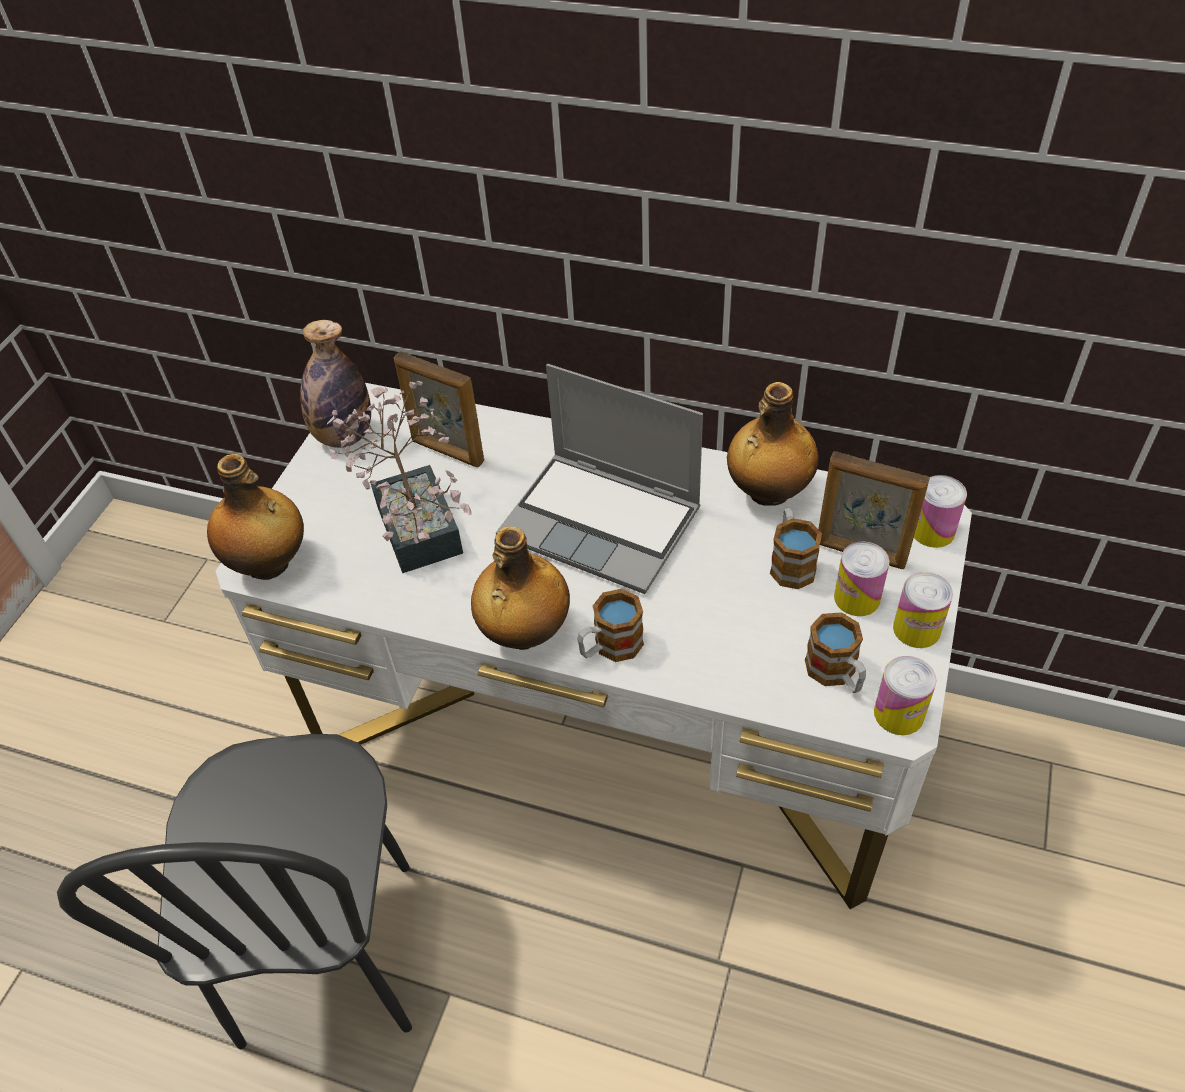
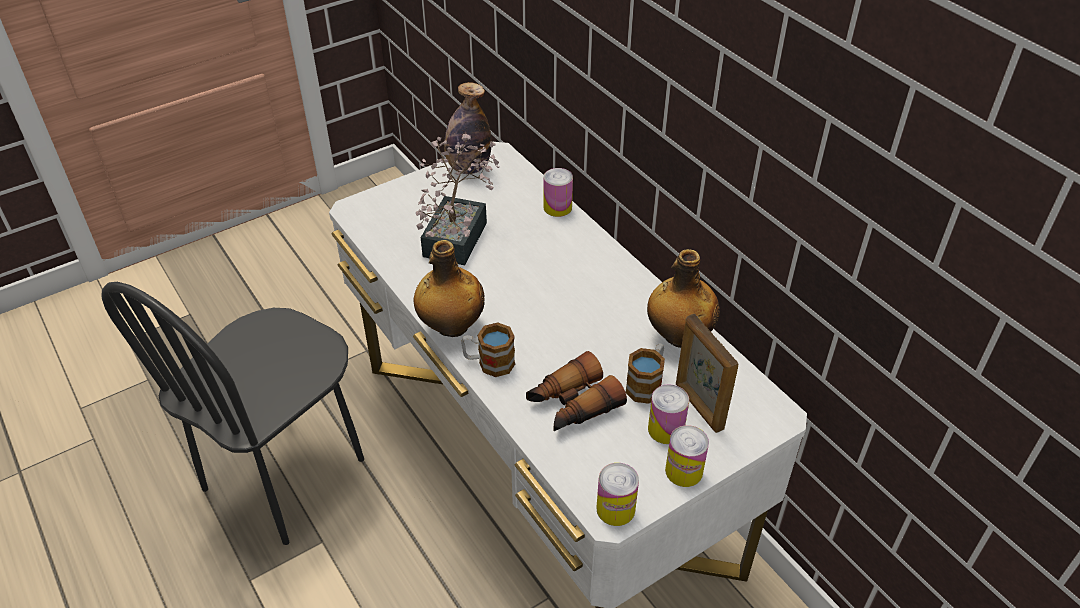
camera: 35 degrees right, 5 degrees down
bottle [207,454,304,580] -> none
picture frame [394,351,484,467] -> none
laptop [496,364,703,594] -> none
mug [805,612,866,693] -> none
can [914,475,967,548] -> can moved to [543,168,573,217]
none -> binoculars [526,351,627,431]

